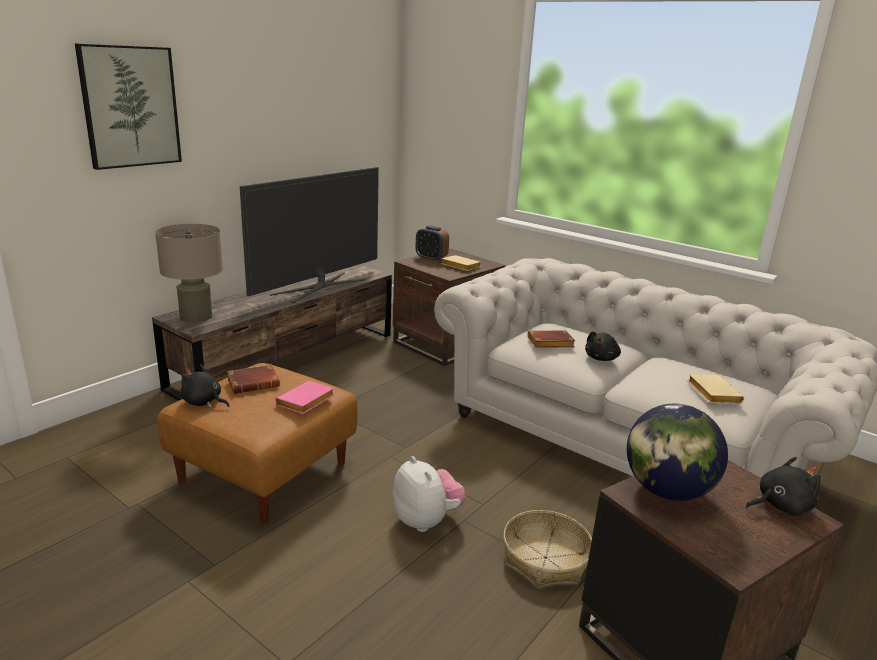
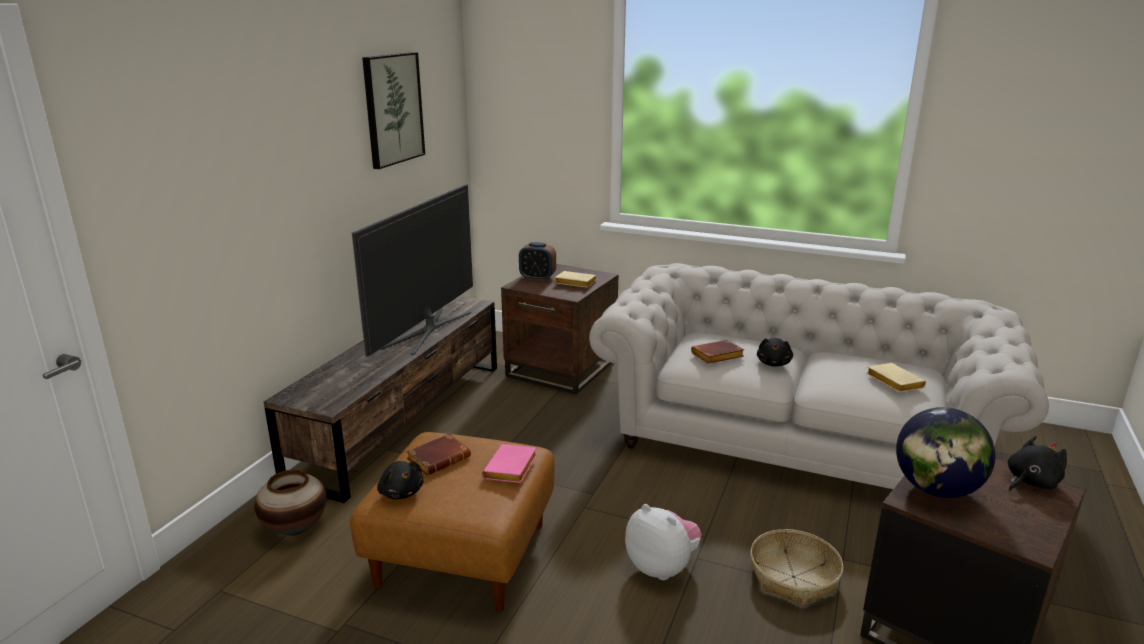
camera: 15 degrees left, 0 degrees up
picture [75,43,182,170] -> picture moved to [362,52,425,169]
beige table lamp [155,224,223,323] -> none
black plush toy [181,365,229,408] -> black plush toy turned 135 degrees counterclockwise [377,461,424,500]
none -> vase [254,470,327,536]

